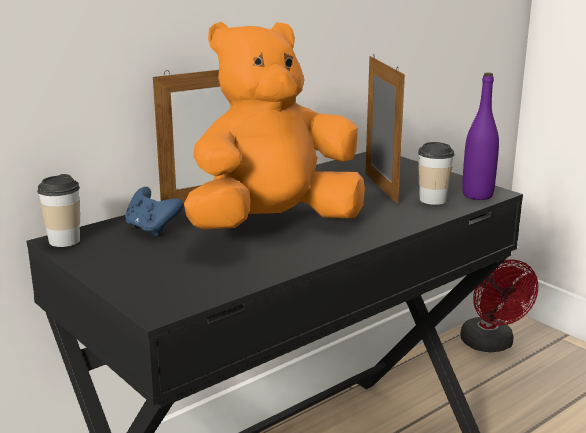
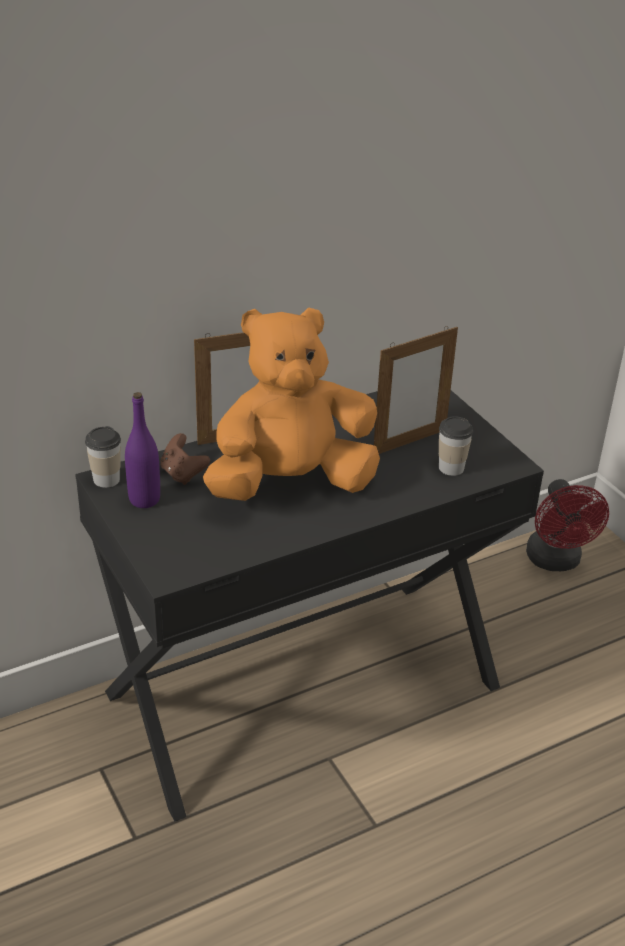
camera: 10 degrees right, 15 degrees up
blue game controller [125,187,184,236] -> brown game controller [161,433,210,485]
picture frame [365,54,405,204] -> picture frame turned 60 degrees clockwise [374,326,458,454]
purple bottle [462,73,499,200] -> purple bottle moved to [125,392,160,508]

